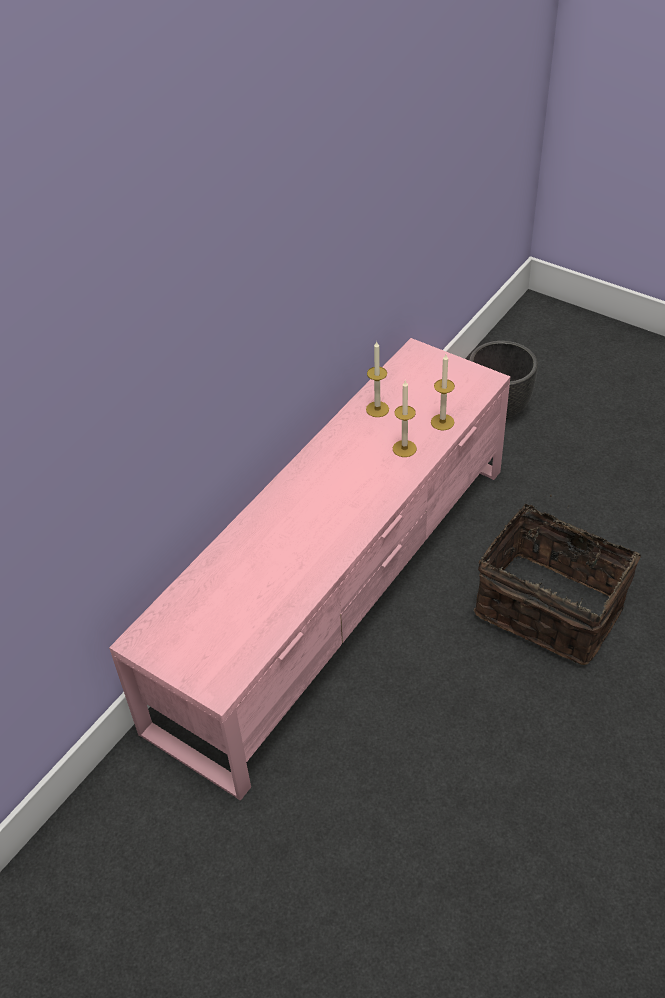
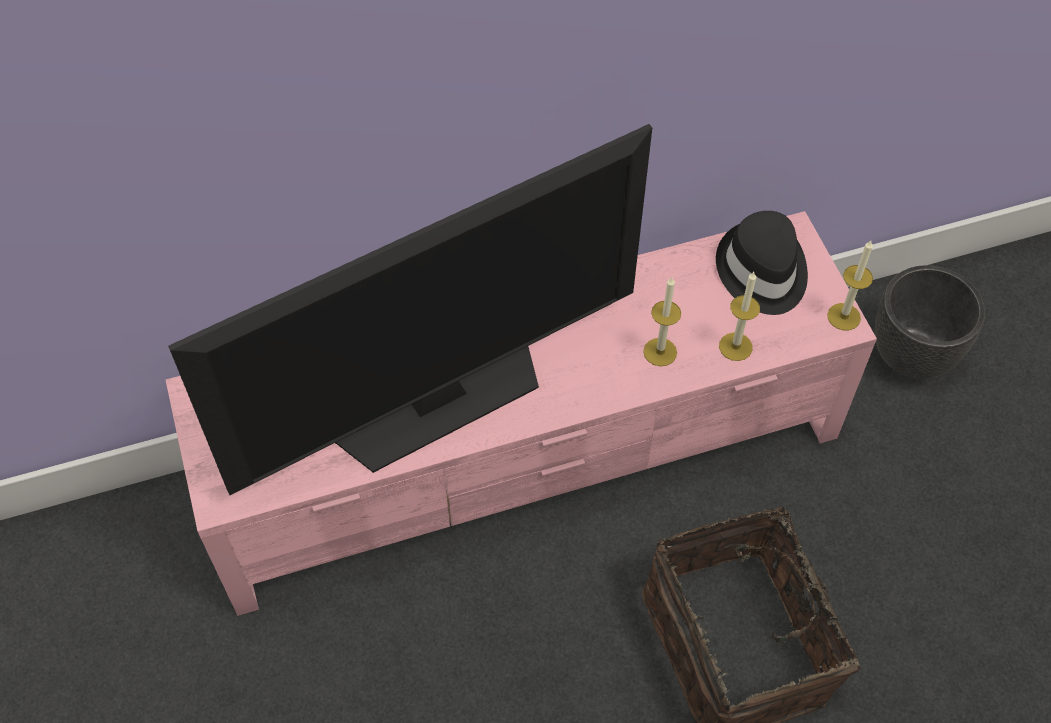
camera: 35 degrees right, 10 degrees up
candle [366,342,389,417] -> candle moved to [827,241,873,331]
none -> television [168,124,652,495]
none -> black hat [716,211,808,315]

